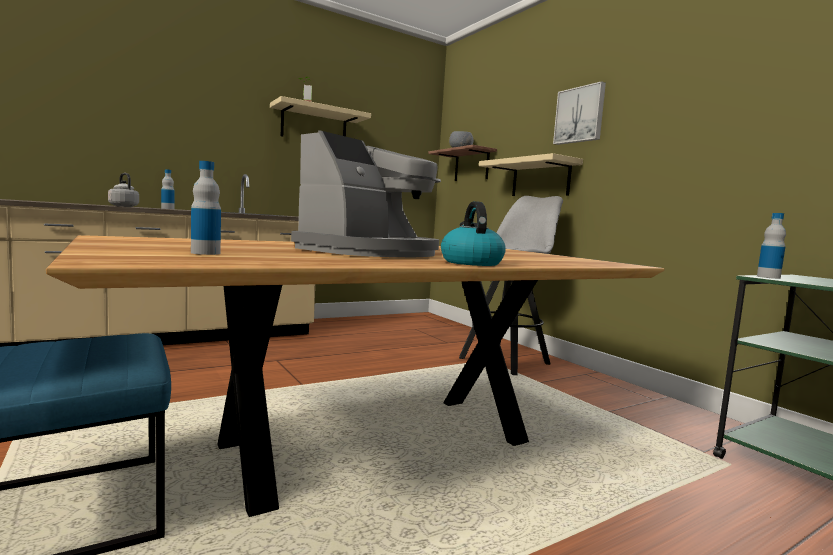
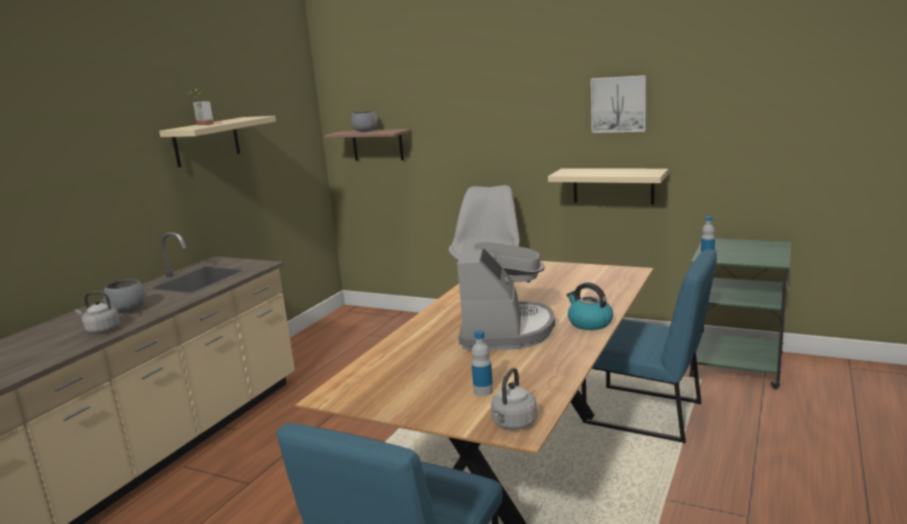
camera: 30 degrees left, 10 degrees up
bottle [161,169,174,209] -> grey bowl [103,279,146,312]
beige shelf [479,153,583,196] -> beige shelf moved to [548,168,669,204]
picture [553,81,606,145] -> picture moved to [591,75,647,133]
none -> grey kettle [491,368,537,430]
none -> blue chair [582,249,717,443]

